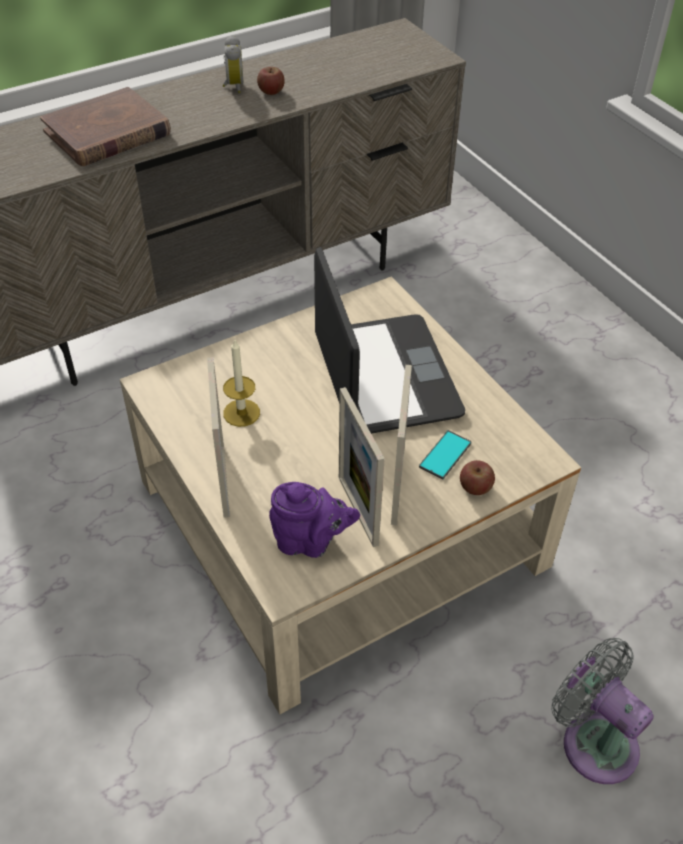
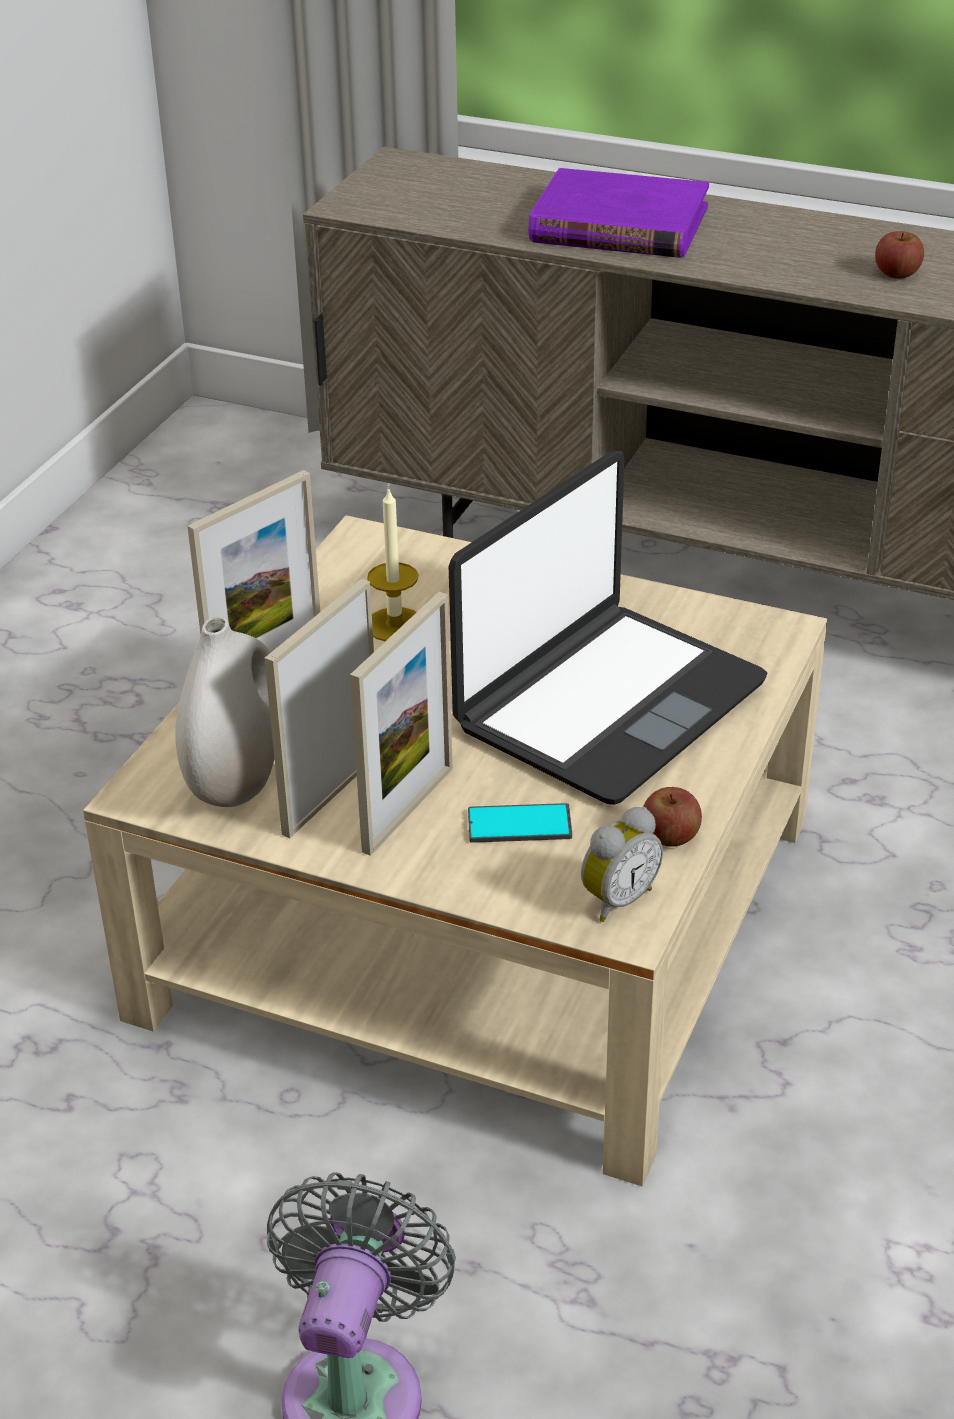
camera: 55 degrees right, 10 degrees down
brown book [40,87,171,166] -> purple book [528,168,709,258]
alarm clock [223,35,243,93] -> alarm clock moved to [581,807,663,922]
purple teapot [269,482,360,558] -> white vase [175,616,274,807]
picture frame [391,365,412,525] -> picture frame turned 150 degrees clockwise [350,592,453,856]
apple [460,460,495,495] -> apple moved to [643,787,702,847]

